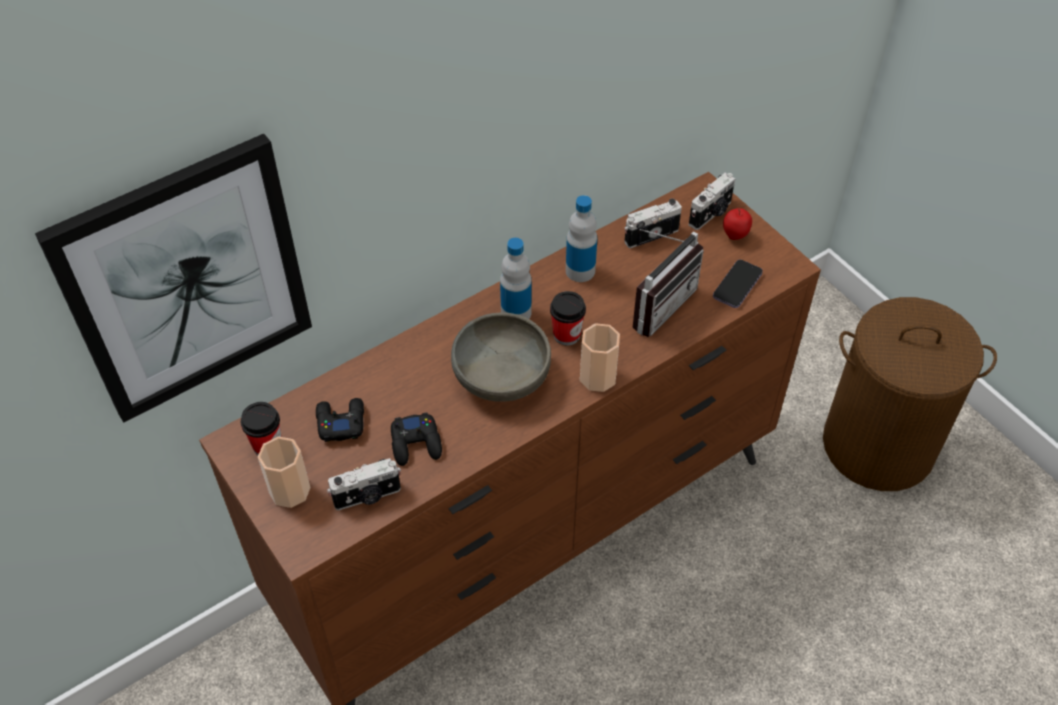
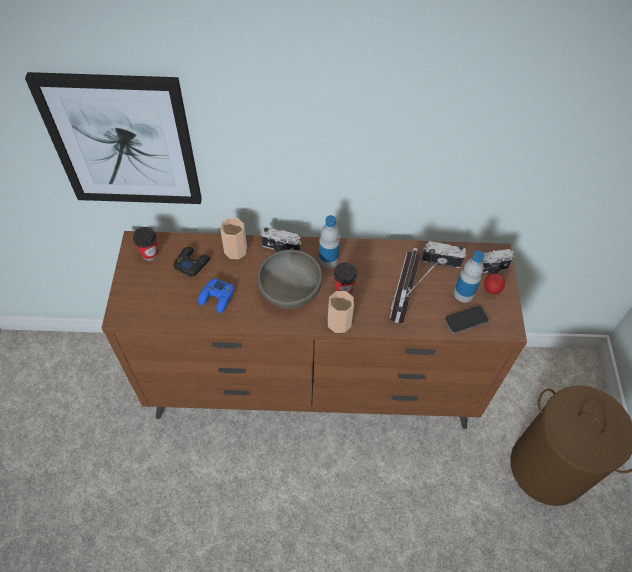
camera: 35 degrees right, 5 degrees up
cup [258,437,310,508] -> cup moved to [220,218,247,259]
camera [327,458,401,510] -> camera moved to [260,227,301,252]
black game controller [391,412,442,466] -> blue game controller [198,278,234,313]
bottle [566,195,597,282] -> bottle moved to [454,250,484,303]
radio [633,229,704,337] -> radio turned 120 degrees clockwise [390,248,438,323]

